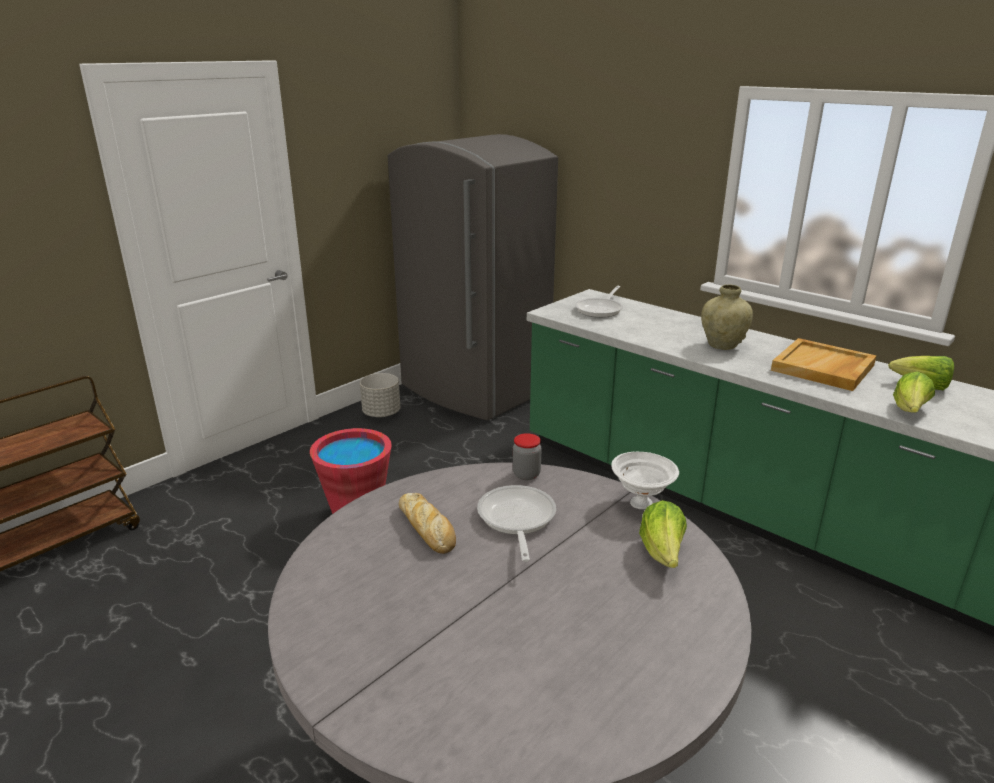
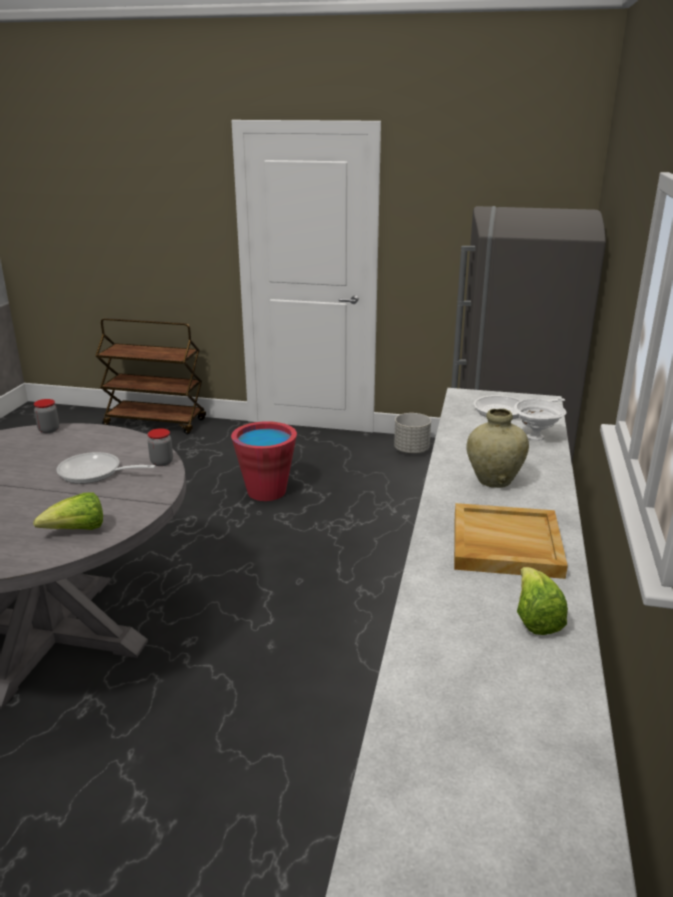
camera: 60 degrees right, 0 degrees up
bread [399,493,456,554] -> none
frying pan [477,485,556,562] -> frying pan turned 135 degrees counterclockwise [56,452,156,484]
white bowl [611,452,679,509] -> white bowl moved to [514,399,567,441]
lettuce [893,371,935,413] -> none
none -> jar [34,399,59,433]

